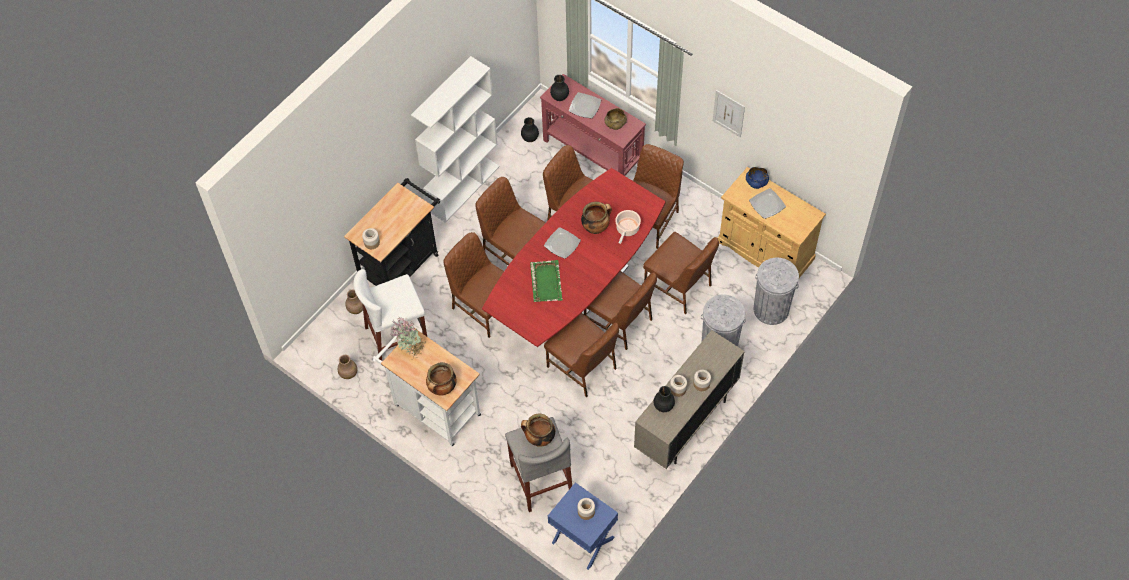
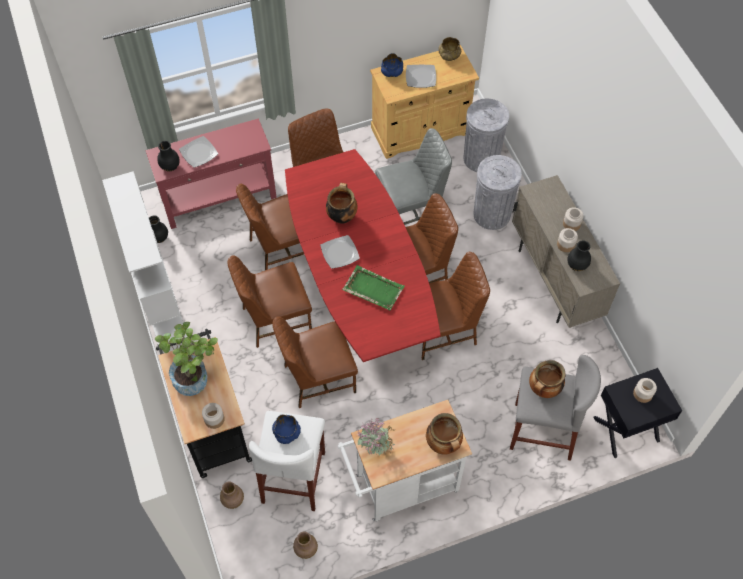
camera: 60 degrees left, 0 degrees up
blue nightstand [548,482,618,570] -> black nightstand [594,368,682,458]
beige bowl [604,108,627,130] -> beige bowl moved to [438,37,461,61]
cooking pot [615,210,641,244] -> none
brown chair [643,232,719,314] -> grey chair [375,128,452,225]
picture [713,90,745,137] -> none
none -> potted plant [155,322,218,396]
none -> blue bowl [272,414,301,444]

